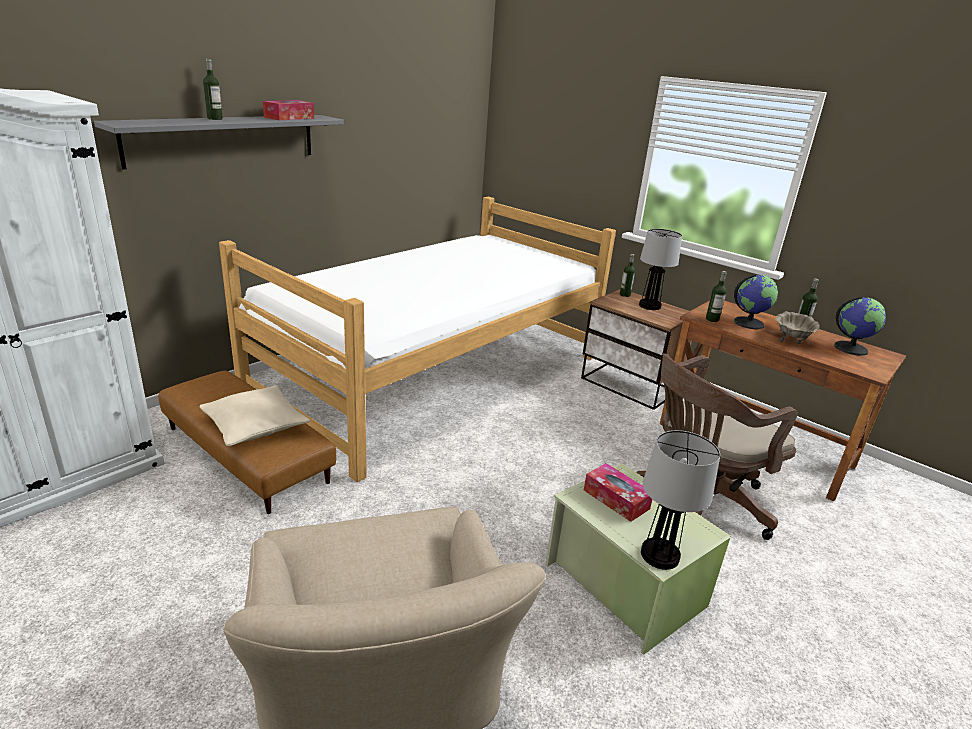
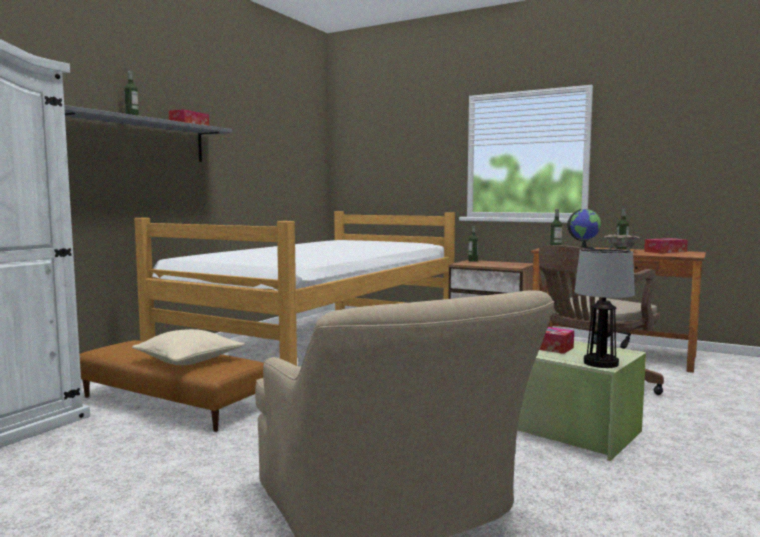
camera: 10 degrees left, 20 degrees down
table lamp [639,229,682,310] -> none
globe [834,297,886,356] -> tissue box [644,238,688,253]

